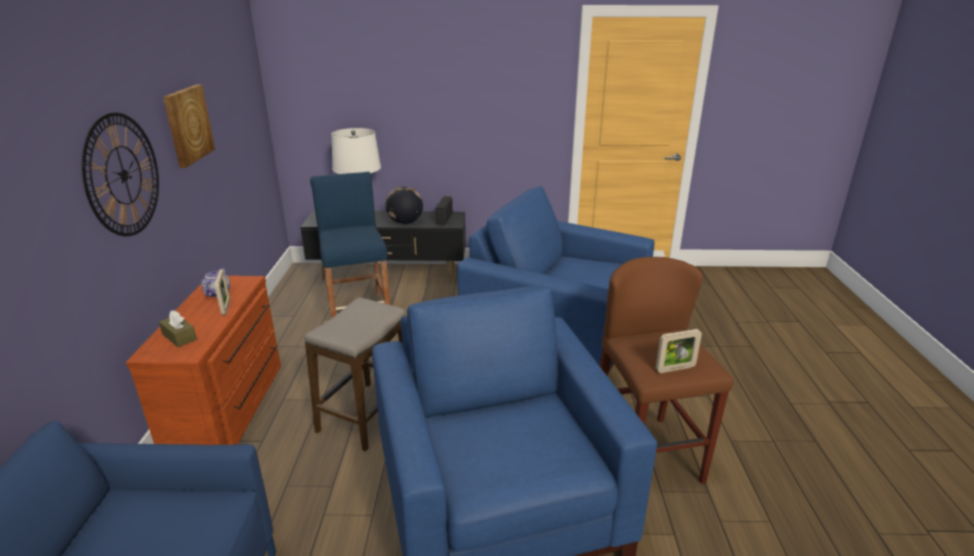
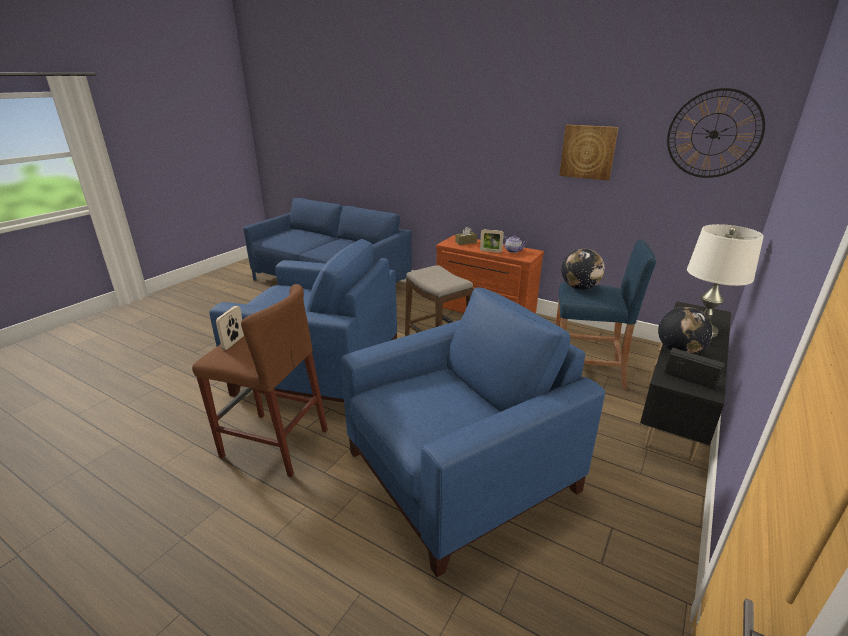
camera: 120 degrees right, 0 degrees up
wall clock [82,112,159,236] -> wall clock moved to [667,88,765,178]
none -> globe [561,248,605,290]

